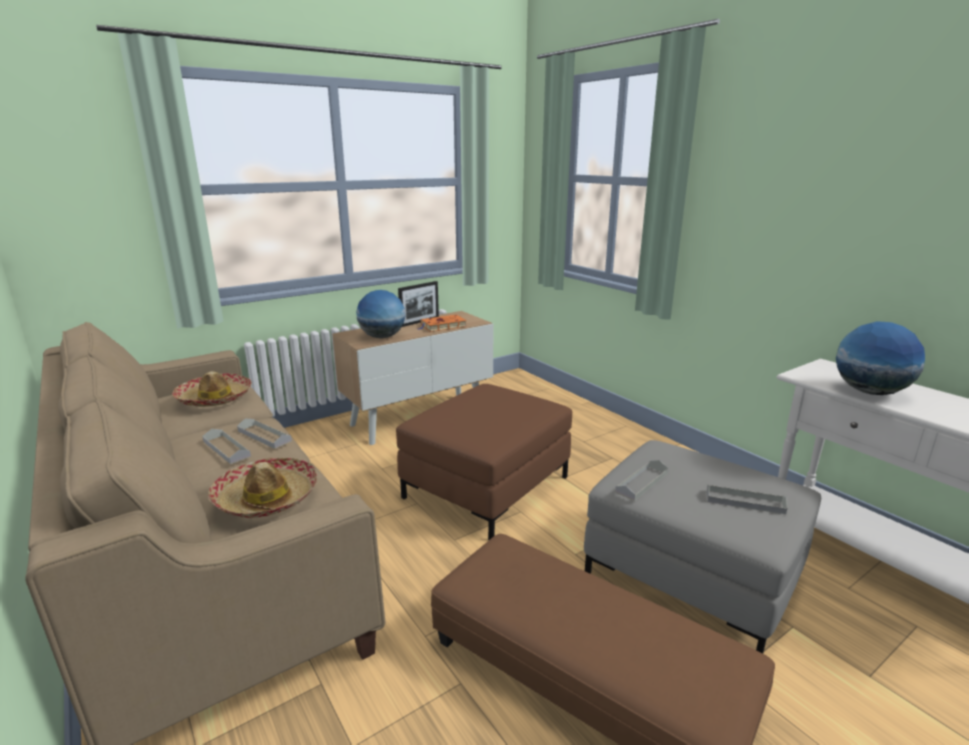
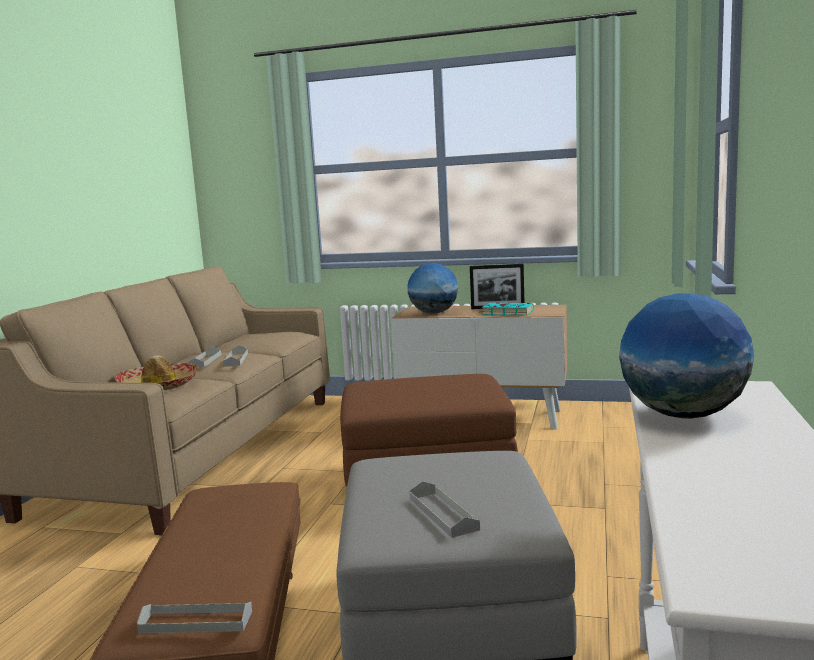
camera: 50 degrees right, 10 degrees down
hat [172,371,252,407] -> none
orange book [418,315,467,332] -> turquoise book [482,303,534,316]
grey tray [615,460,668,501] -> grey tray moved to [137,602,252,633]

